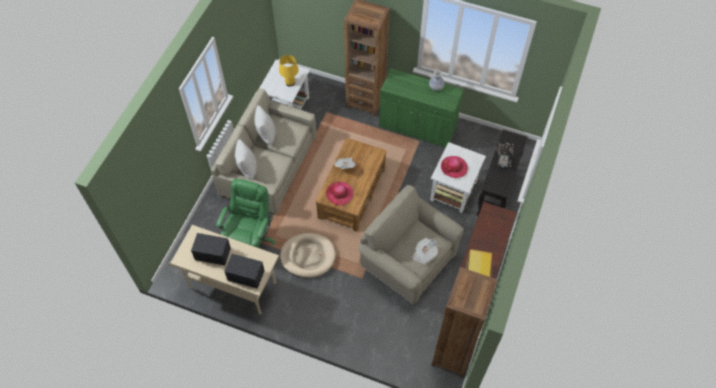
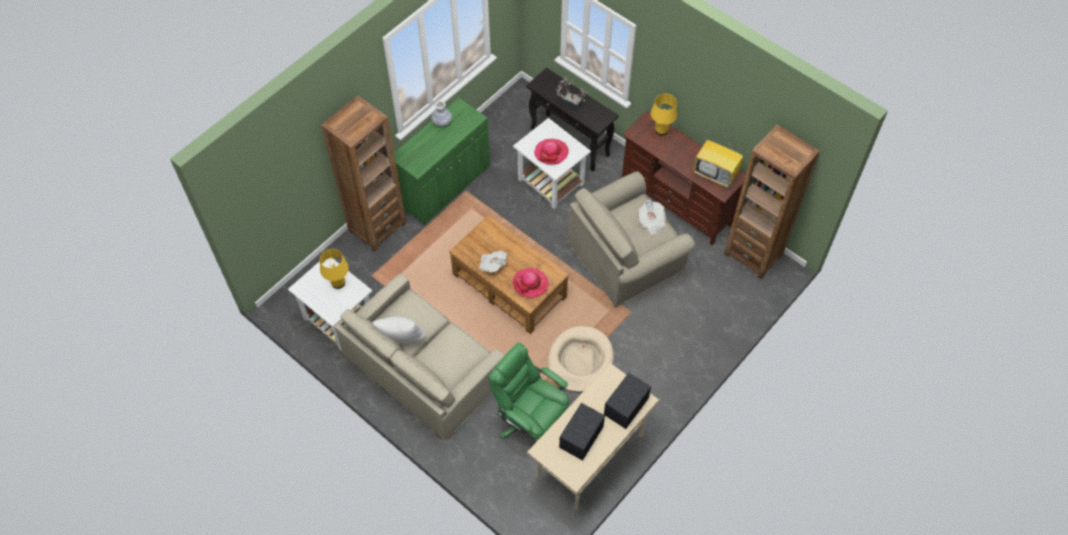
camera: 70 degrees left, 0 degrees up
white pillow [235,139,257,180] -> none
none -> yellow table lamp [651,94,678,135]

